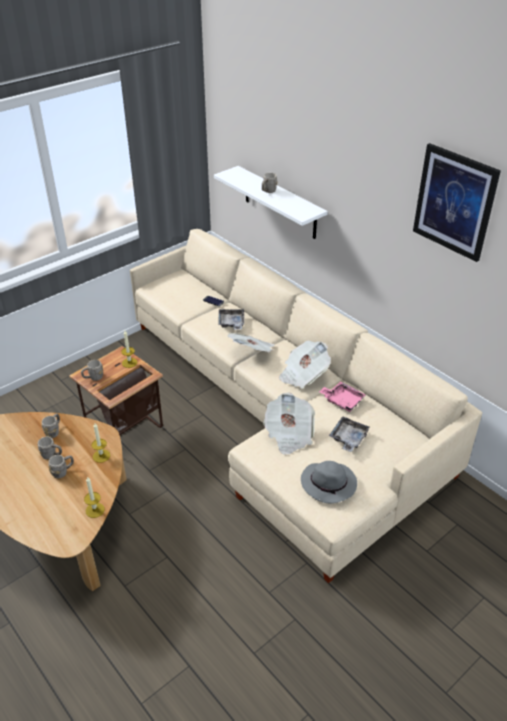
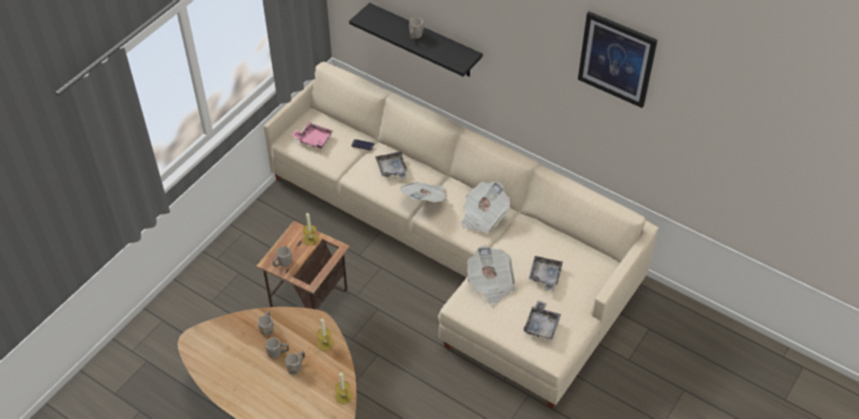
camera: 15 degrees left, 10 degrees up
white shelf [214,166,328,239] -> black shelf [349,3,483,77]
grey hat [301,461,357,503] -> grey tray [524,300,561,339]
pink tray [319,381,366,412] -> pink tray moved to [292,122,333,149]

